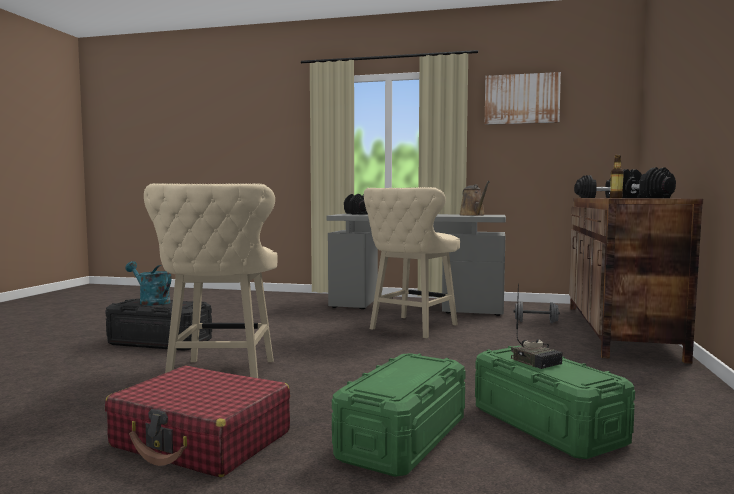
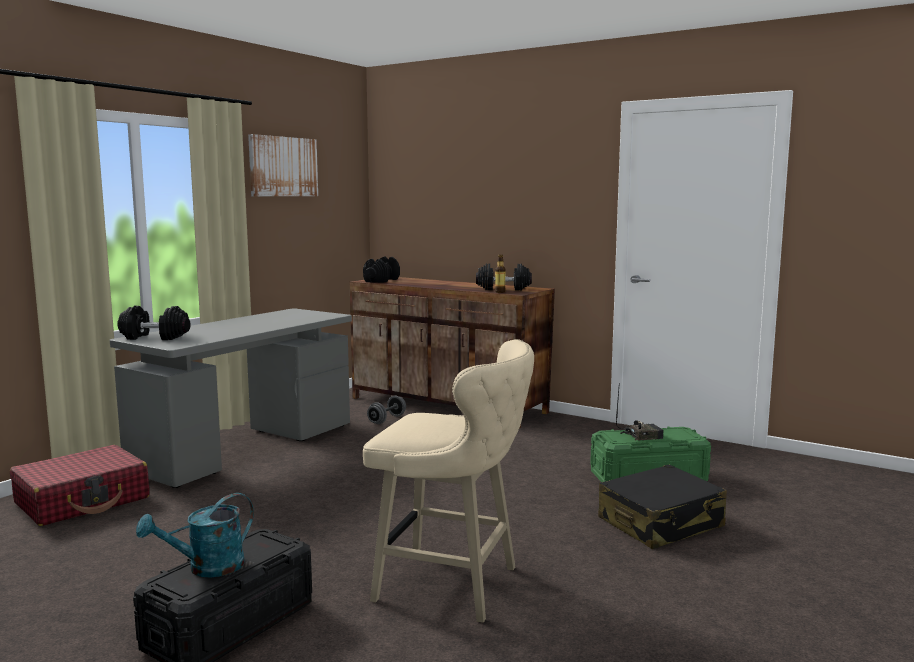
camera: 70 degrees left, 5 degrees up
red suitcase [105,366,290,477] -> red suitcase moved to [10,445,150,526]
green storage box [332,353,466,477] -> black suitcase [598,465,727,549]
beige stool [364,187,460,338] -> none
brown watering can [459,181,490,216] -> none

